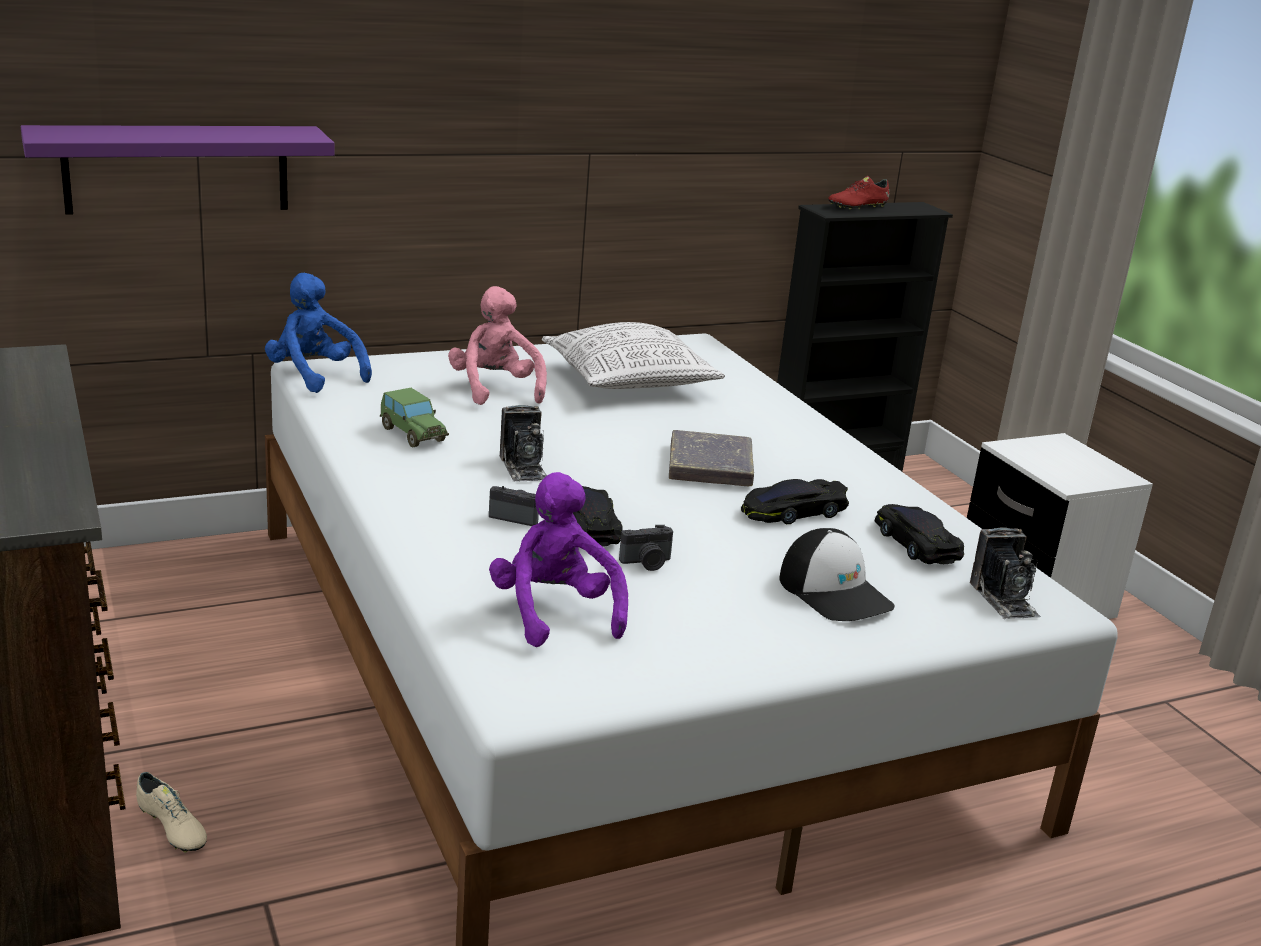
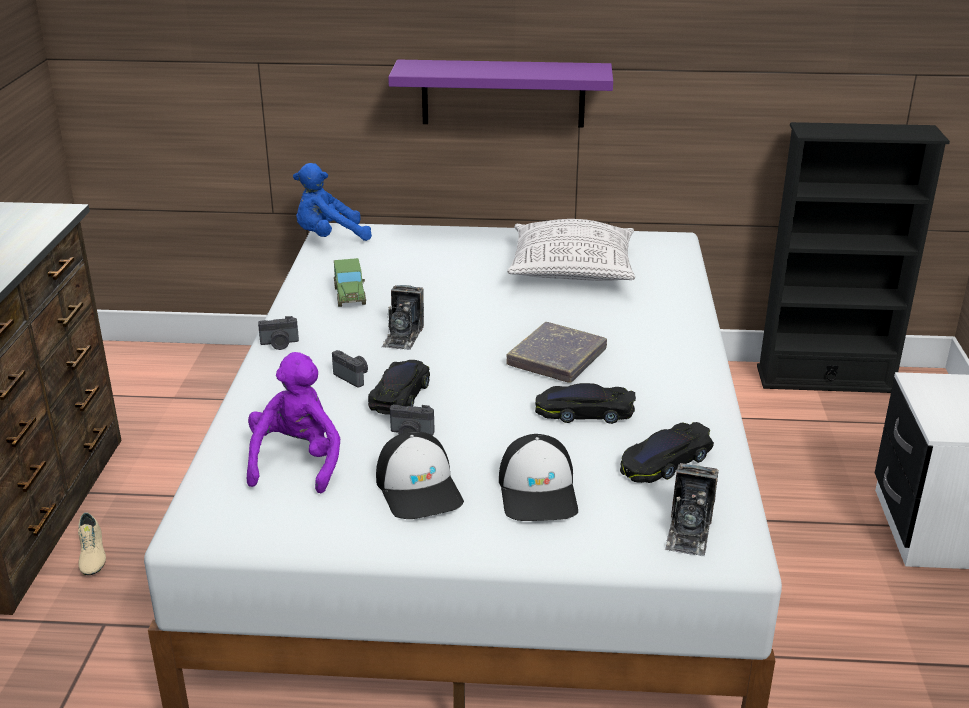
camera: 30 degrees right, 5 degrees up
purple shelf [21,125,335,215] -> purple shelf moved to [388,60,613,128]
blue plush toy [265,273,372,393] -> blue plush toy turned 90 degrees counterclockwise [293,163,372,241]
pink plush toy [448,286,547,405] -> none
red shoe [828,176,889,210] -> none
black toy car [875,504,964,564] -> black toy car turned 135 degrees counterclockwise [620,422,714,483]
none -> camera [258,316,299,350]
none -> cap [376,431,464,519]

